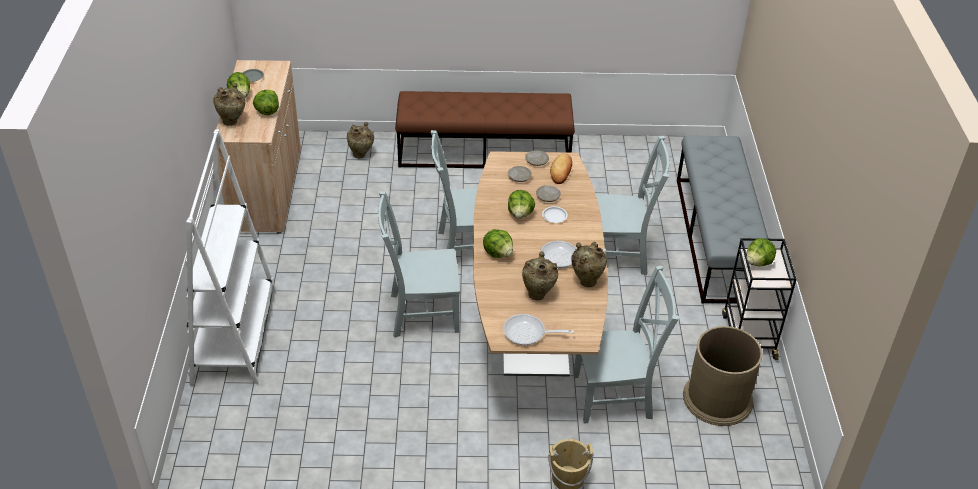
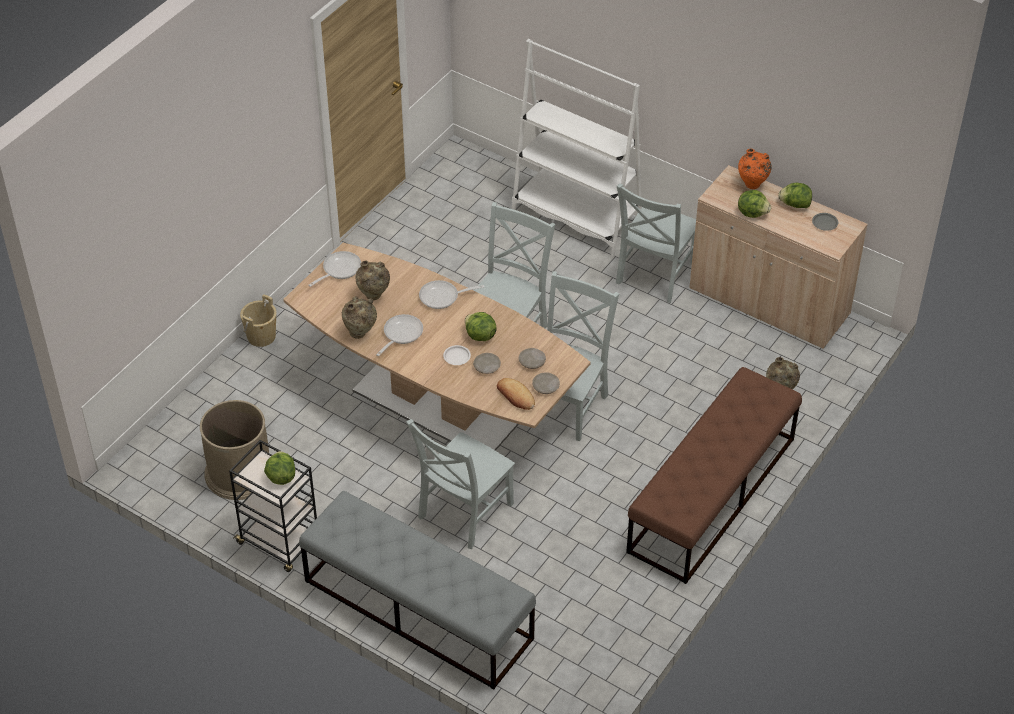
camera: 125 degrees right, 5 degrees up
beige vase [213,83,246,126] -> orange vase [738,149,772,189]
lettuce [483,229,513,258] -> frying pan [419,280,484,309]
grey chair [573,266,679,424] -> grey chair moved to [616,183,696,303]

